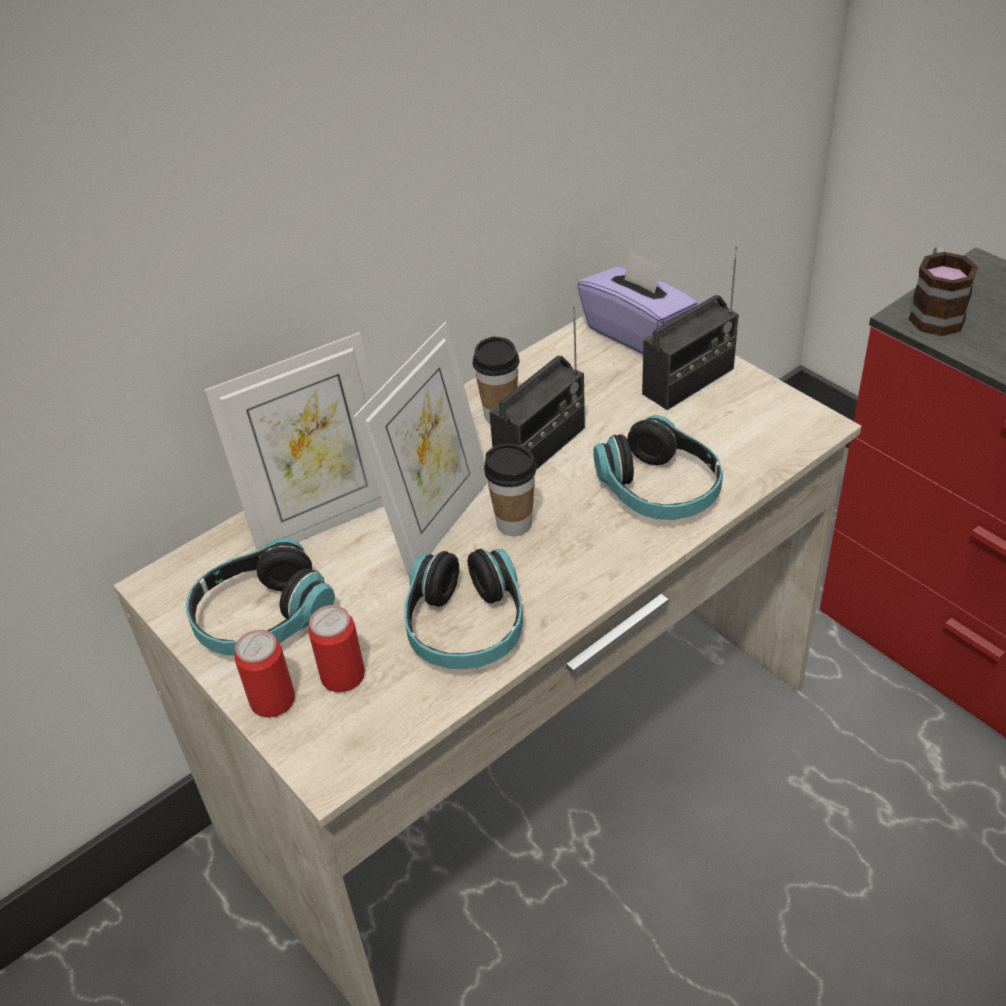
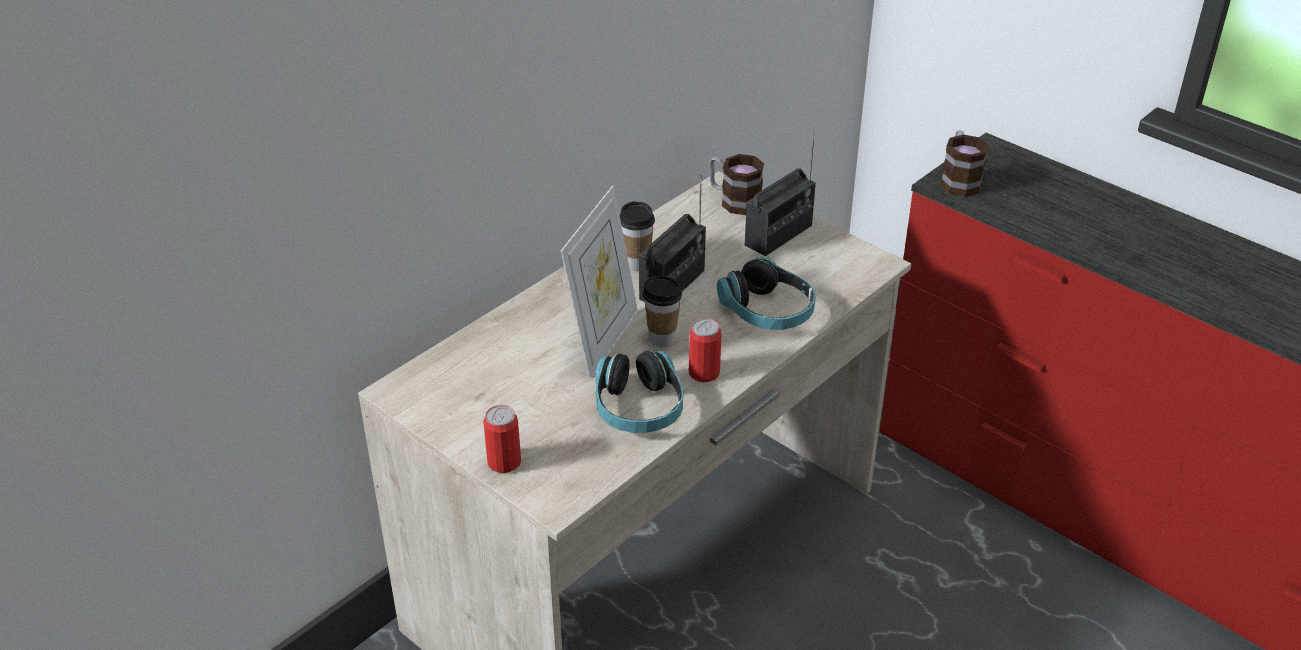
camera: 10 degrees left, 5 degrees down
headphones [186,538,335,656] -> none
picture frame [205,332,384,551] -> none
can [308,605,365,692] -> can moved to [689,318,721,382]
purple tissue box [577,250,698,354] -> mug [709,154,764,215]

